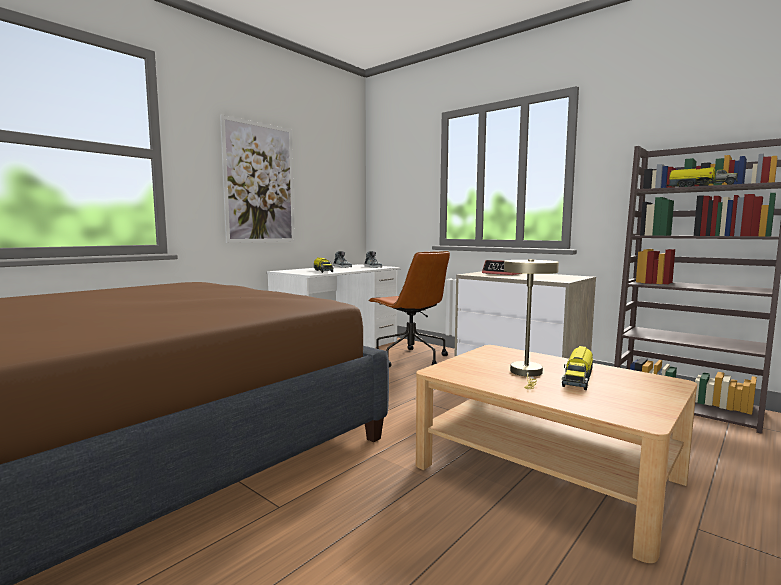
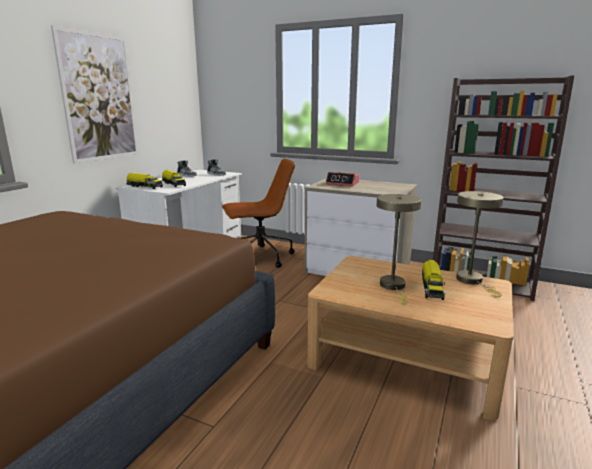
camera: 15 degrees left, 10 degrees up
brown office chair [368,251,450,367] -> brown office chair turned 60 degrees counterclockwise [222,159,295,268]
toy truck [666,167,738,187] -> toy truck moved to [126,173,163,189]
none -> beige table lamp [456,191,504,297]

